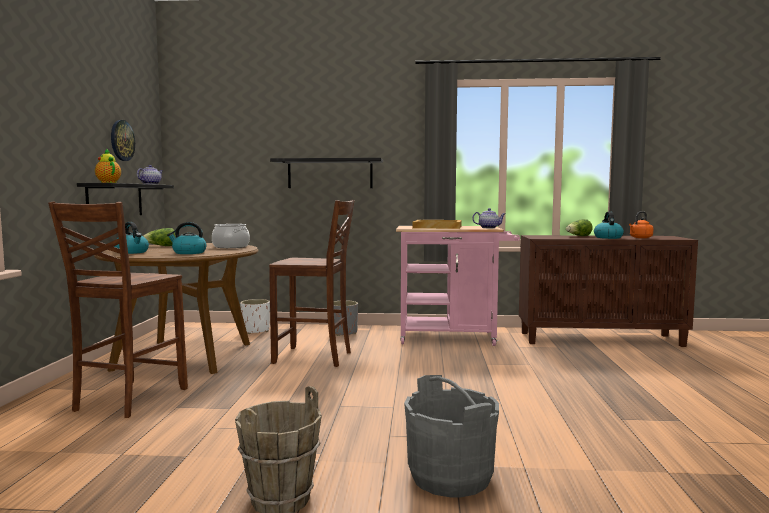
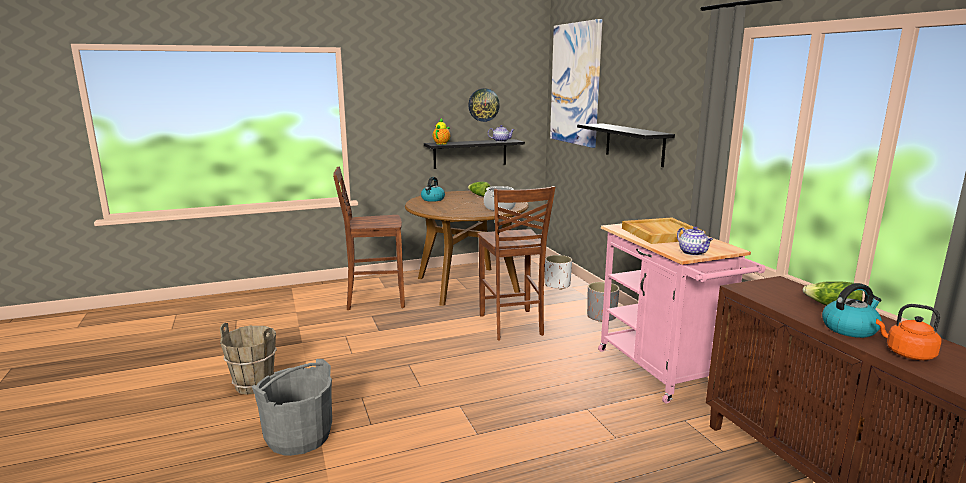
camera: 65 degrees right, 10 degrees up
kettle [167,222,207,254] -> none
none -> picture [550,19,602,148]

